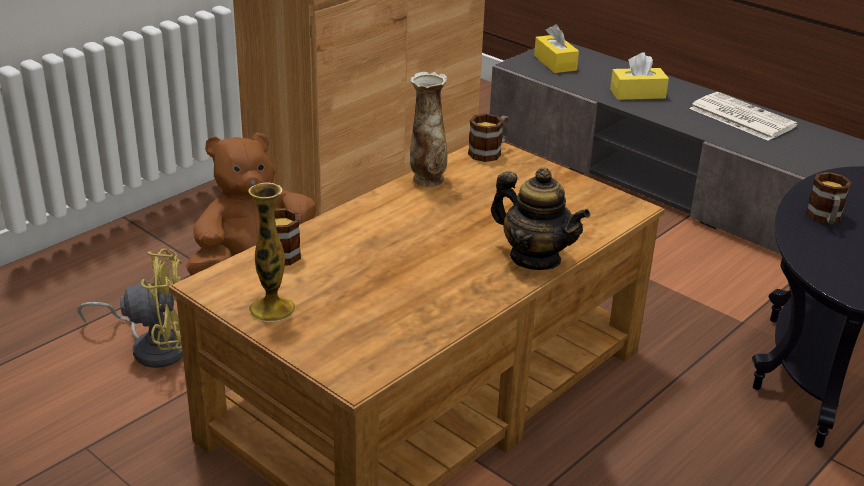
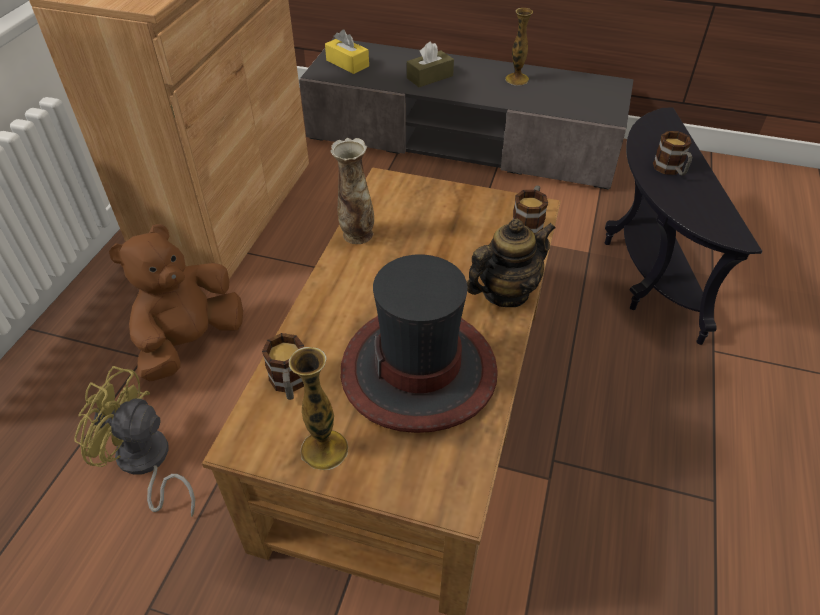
camera: 25 degrees left, 15 degrees up
yellow fan [77,249,183,368] -> yellow fan turned 135 degrees counterclockwise [74,366,195,517]
mug [468,113,509,162] -> mug moved to [513,186,548,234]
teapot [491,168,590,270] -> teapot turned 45 degrees counterclockwise [467,219,556,307]
yellow tissue box [610,52,669,100] -> brown tissue box [407,42,454,87]
newspaper [689,92,798,141] -> vase [505,8,533,85]
none -> hat [341,254,498,433]

